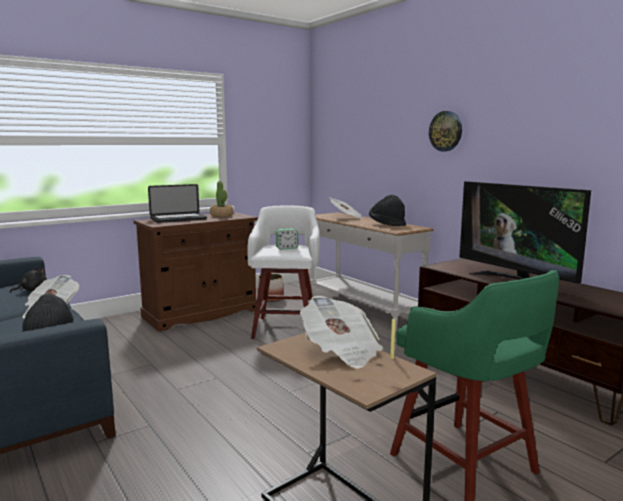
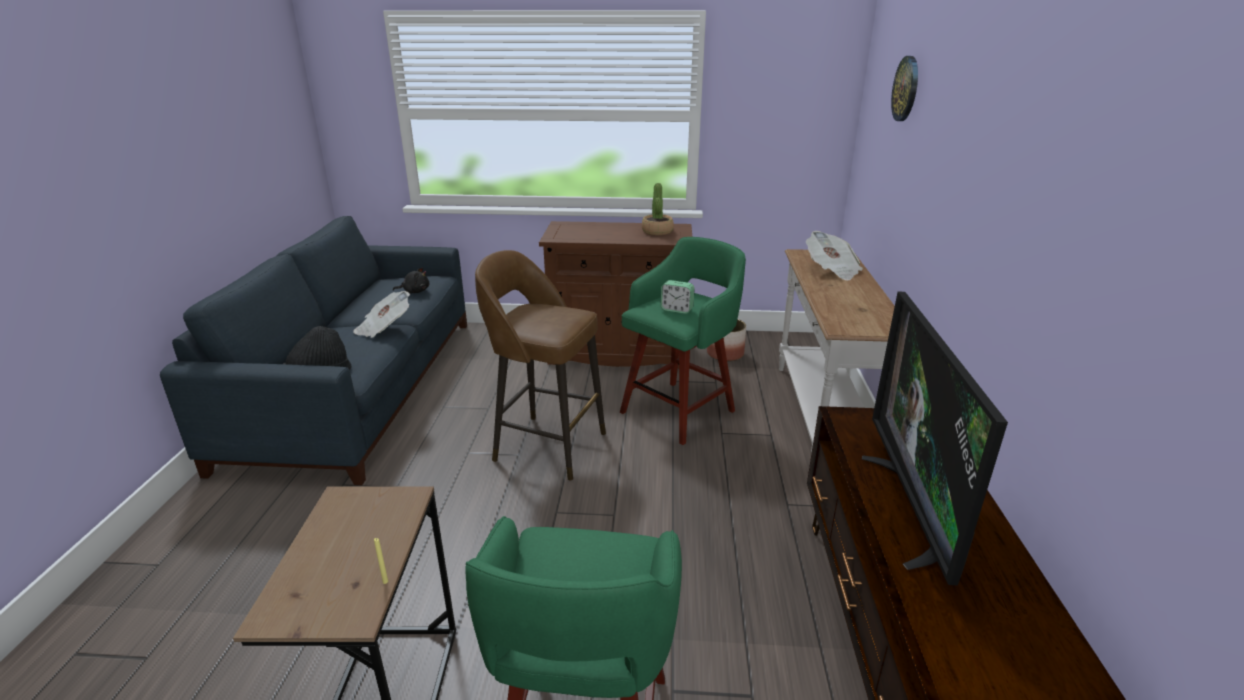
camera: 40 degrees right, 15 degrees up
laptop [148,184,207,223] -> none
white stool [247,205,320,339] -> green stool [620,237,746,445]
newspaper [300,296,383,369] -> none
black hat [369,195,406,227] -> none
wall clock [429,111,462,151] -> wall clock moved to [891,56,918,121]
none -> brown stool [475,250,606,481]

